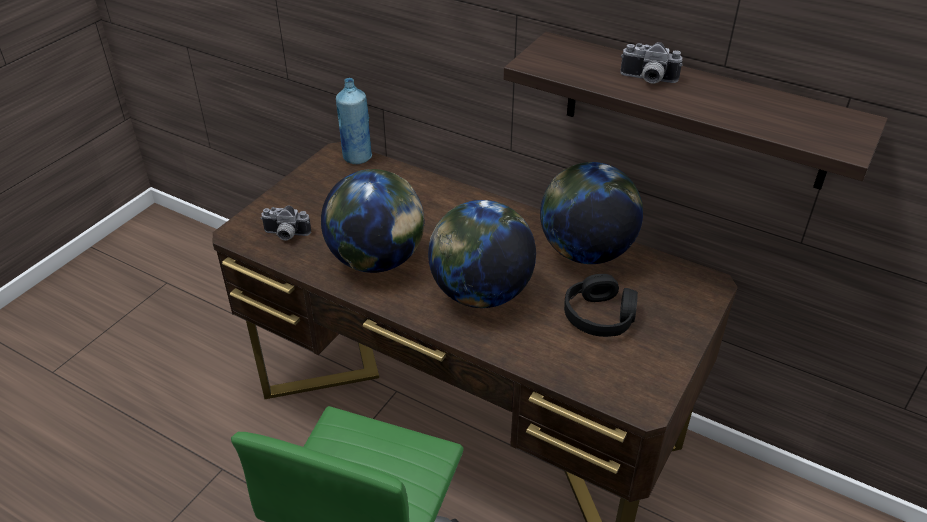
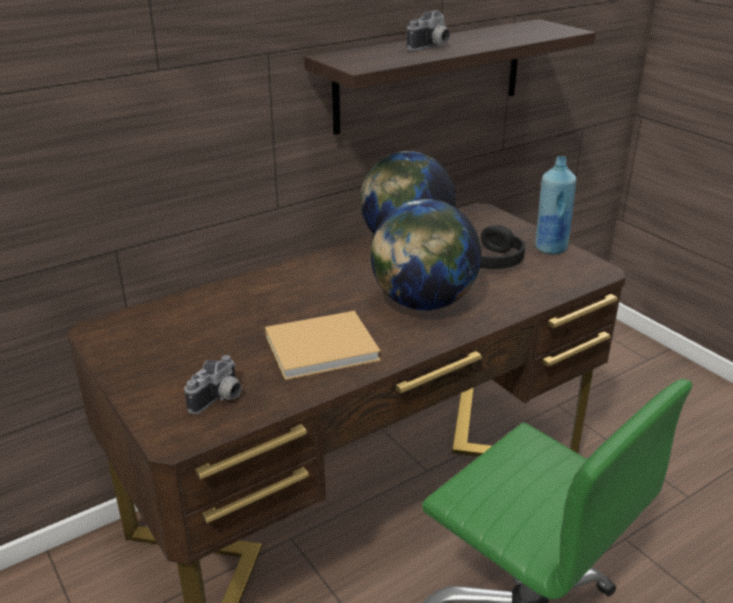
camera: 65 degrees left, 10 degrees down
globe [321,169,424,273] -> beige book [265,311,381,380]
blue bottle [336,78,373,164] -> blue bottle moved to [535,156,577,254]

